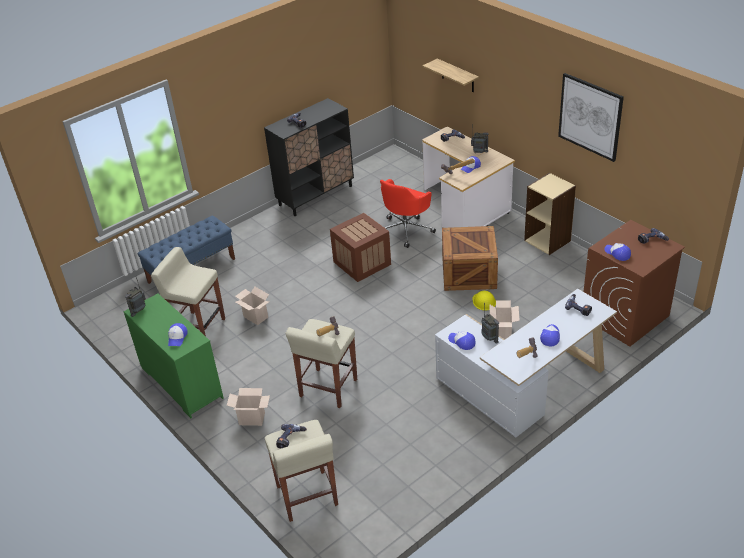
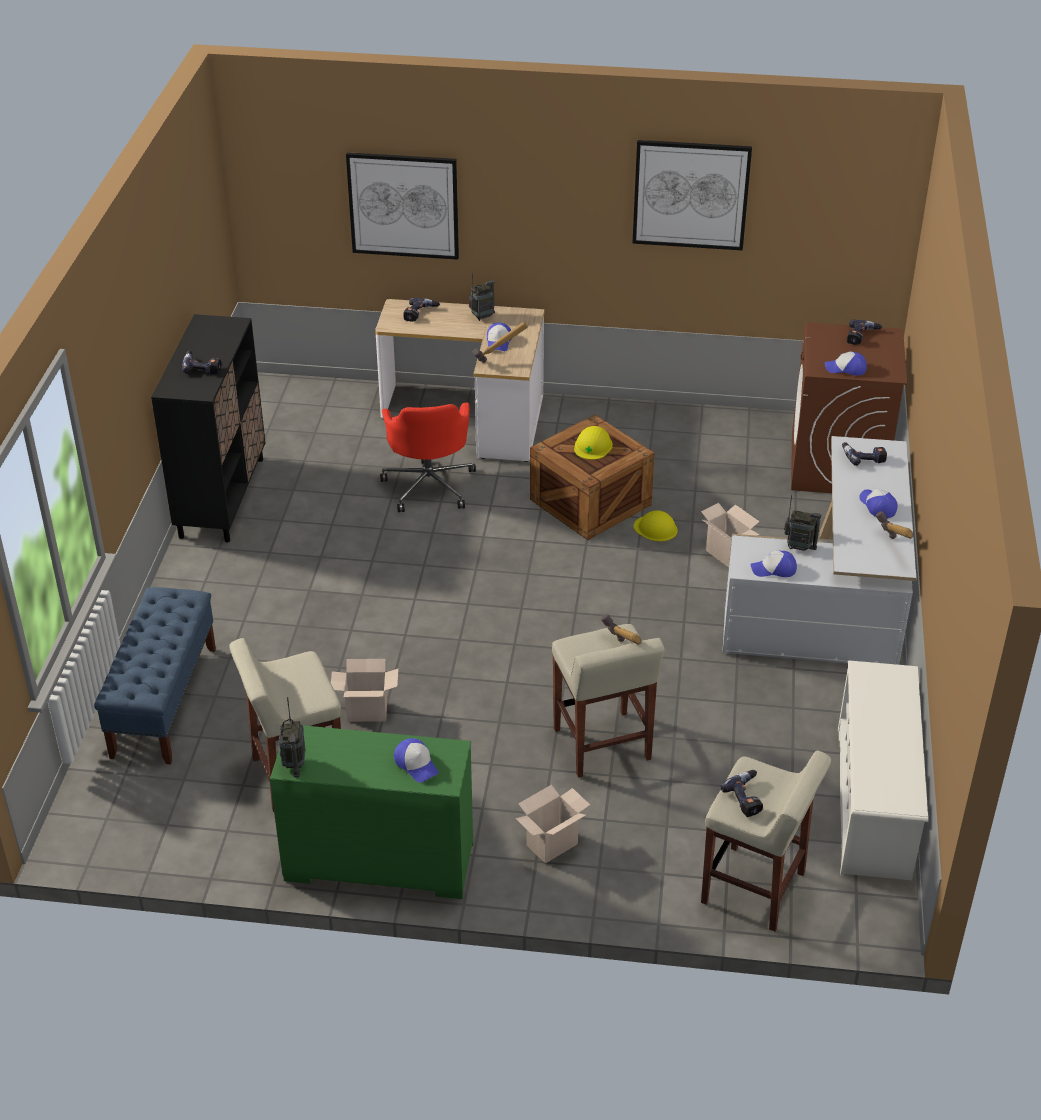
camera: 45 degrees left, 0 degrees up
crate [330,213,391,282] -> none
shelf [423,58,479,92] -> picture [346,152,459,260]
beige bookcase [524,173,576,255] -> none
none -> yellow hard hat [574,426,613,460]
none -> white shoe rack [838,661,928,880]

